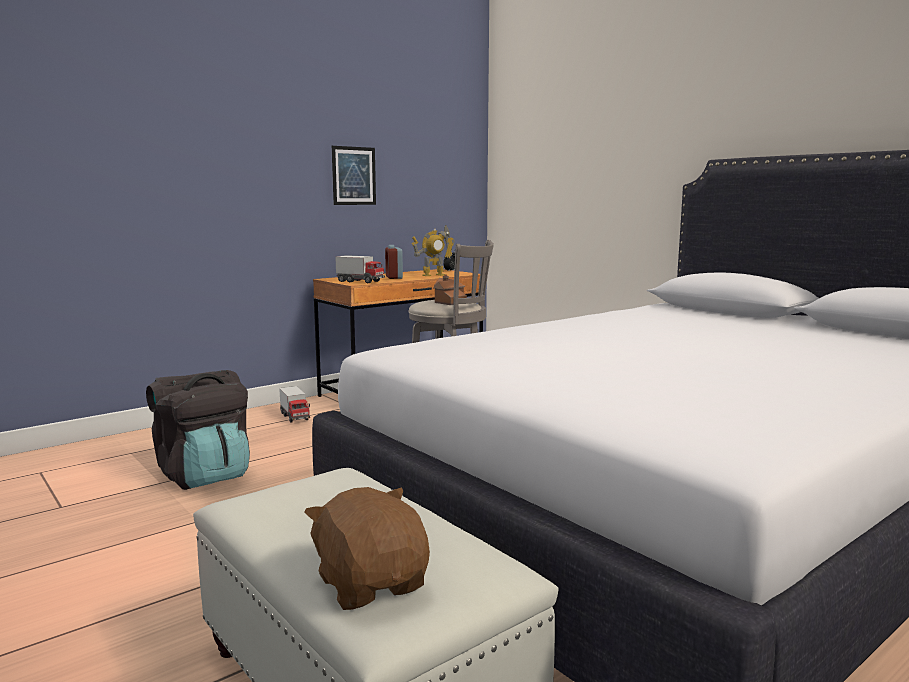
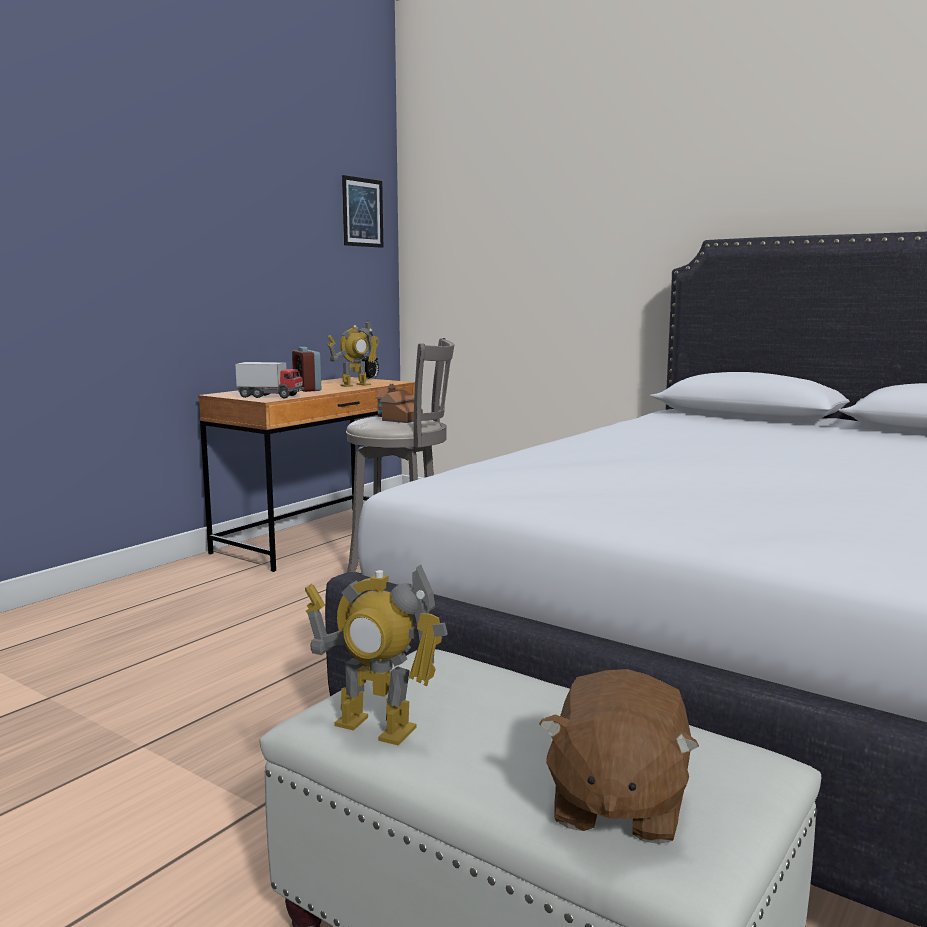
camera: 15 degrees left, 0 degrees up
black backpack [146,370,250,490] -> none
toy truck [279,386,310,423] -> none
brown plush toy [304,487,430,610] -> brown plush toy turned 120 degrees counterclockwise [539,669,699,844]
picture [332,146,376,205] -> picture moved to [342,175,383,248]
none -> toy robot [305,565,448,746]

